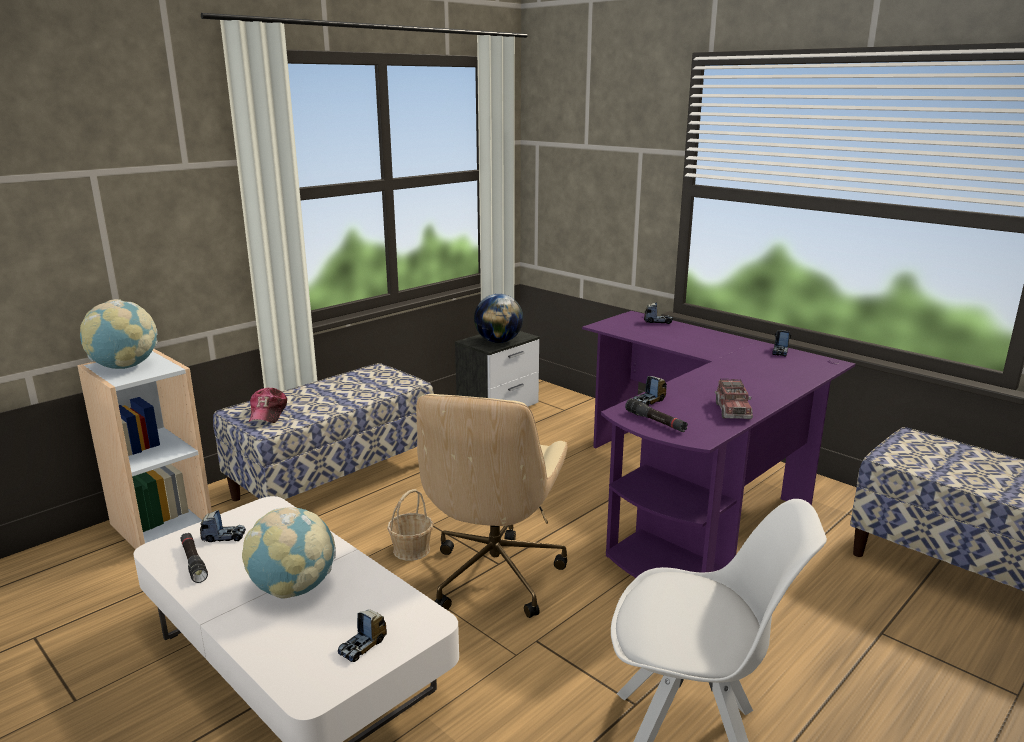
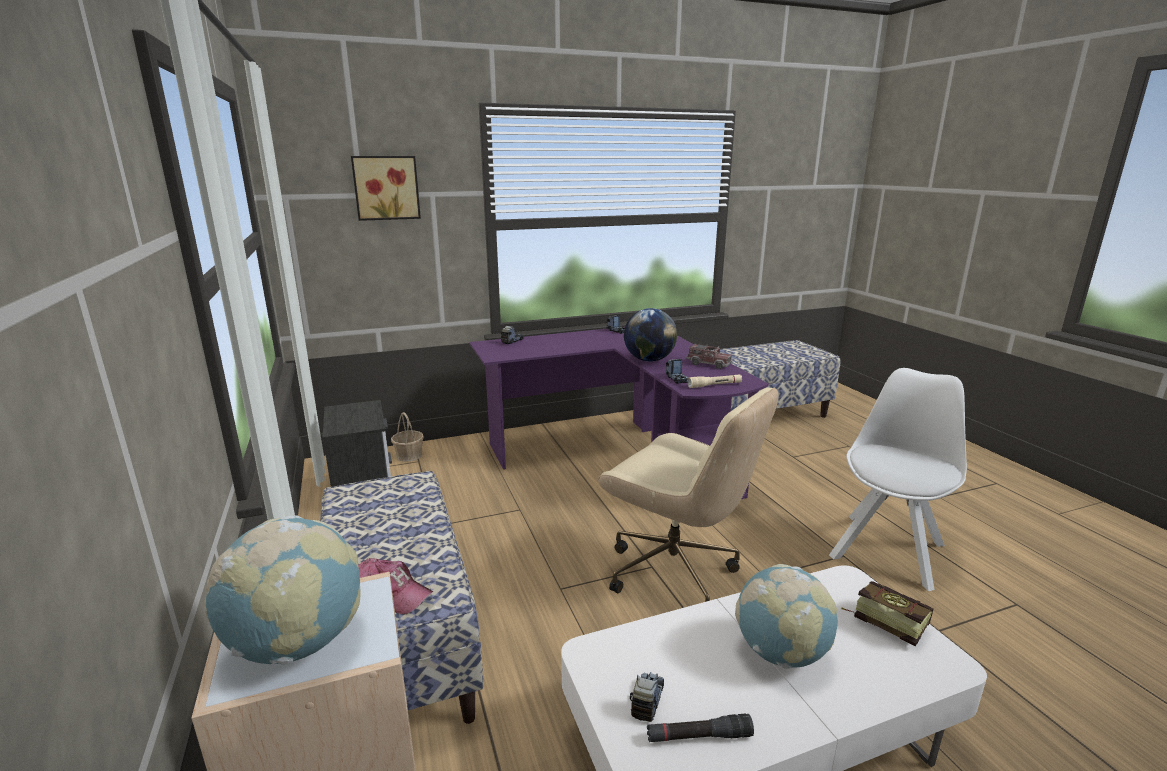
camera: 65 degrees left, 0 degrees up
toy truck [338,609,387,662] -> book [842,581,933,647]
basket [387,489,433,561] -> basket moved to [391,412,424,462]
globe [474,294,523,343] -> globe moved to [624,308,677,362]
black flashlight [625,398,688,432] -> beige flashlight [688,375,742,388]
none -> picture [351,156,421,221]

